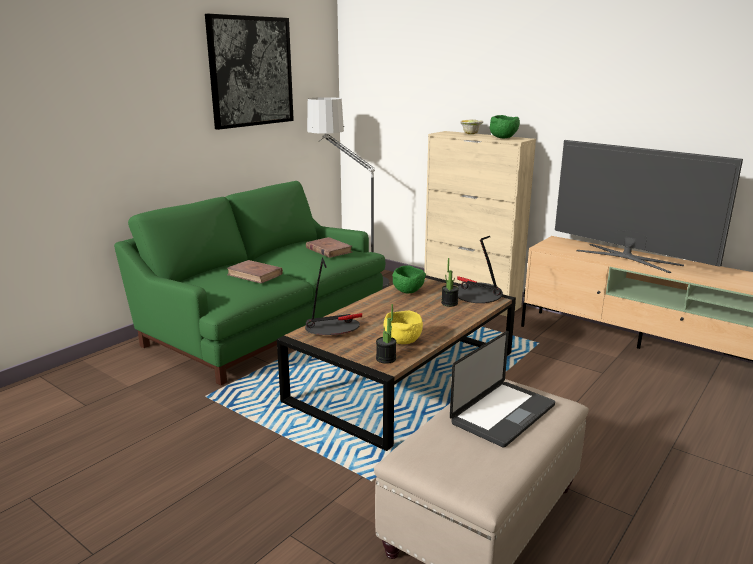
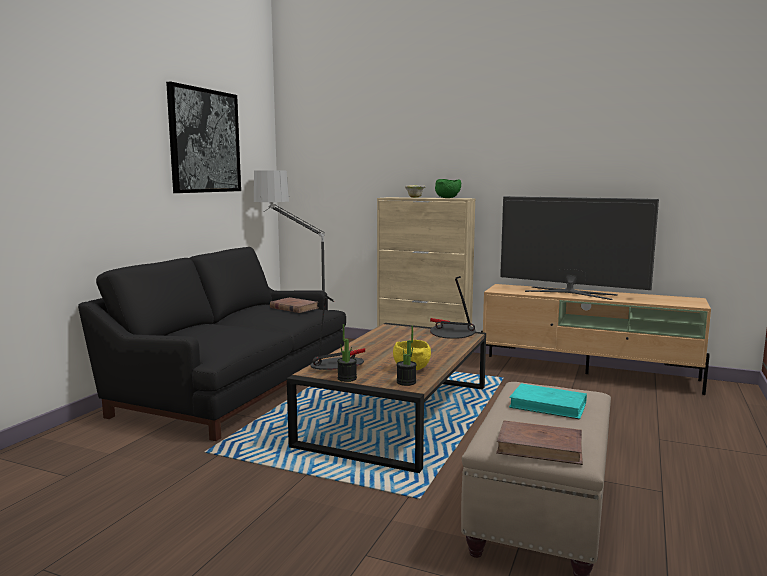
camera: 15 degrees left, 10 degrees down
green sofa [114,181,385,385] -> black sofa [78,247,346,441]
brown book [226,260,283,284] -> brown book moved to [496,420,583,465]
green bowl [392,266,426,293] -> none
potted plant [441,258,459,307] -> potted plant moved to [337,324,357,382]
laptop [450,331,555,447] -> turquoise book [509,383,587,420]

